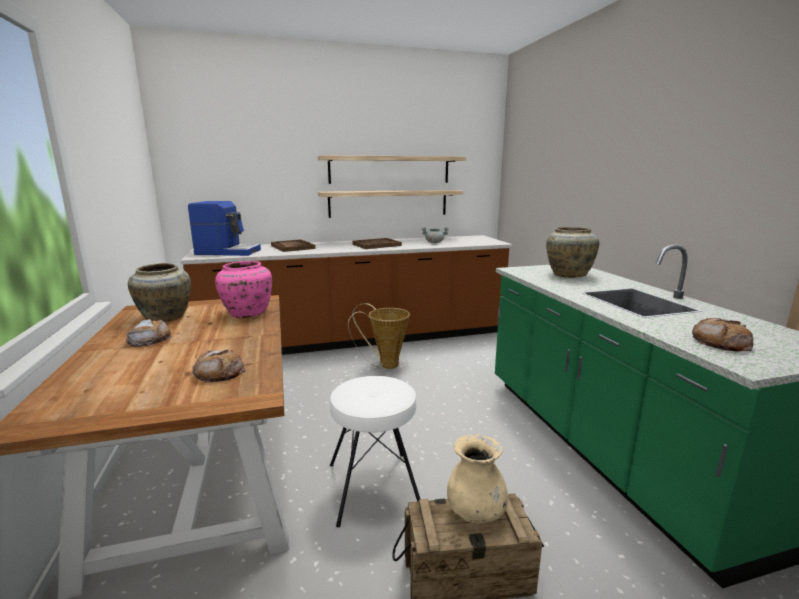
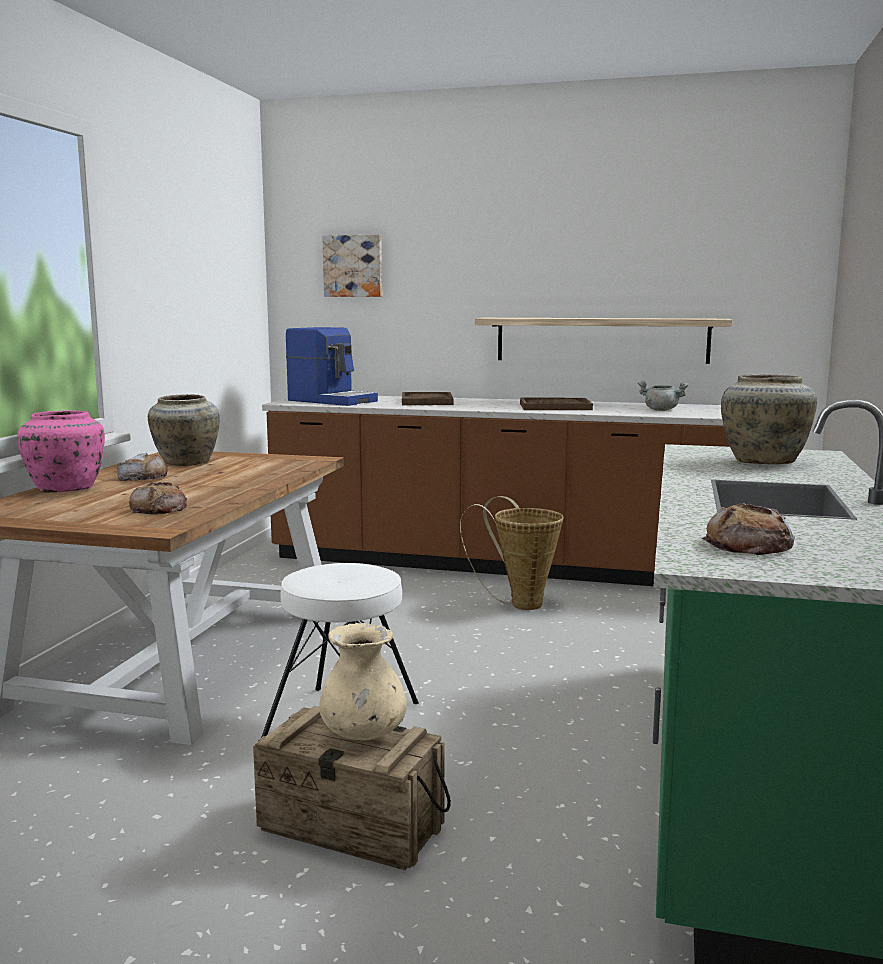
camera: 30 degrees right, 5 degrees down
pink vase [215,261,272,318] -> pink vase moved to [17,410,105,493]
shelf [317,155,466,184] -> none
none -> picture [322,234,382,297]

